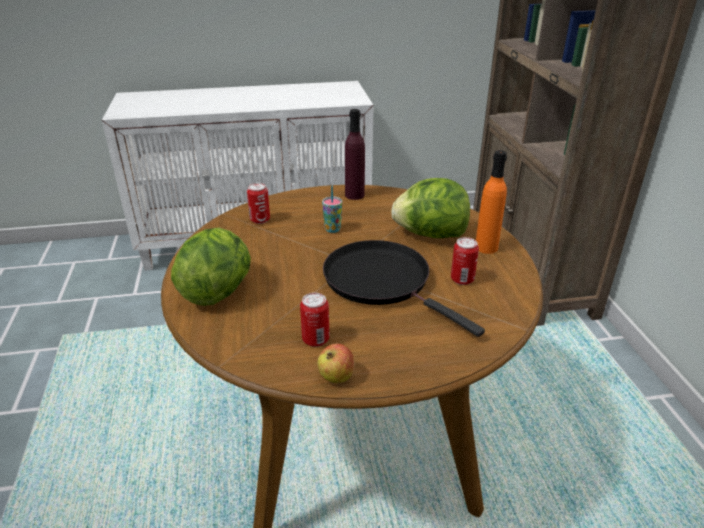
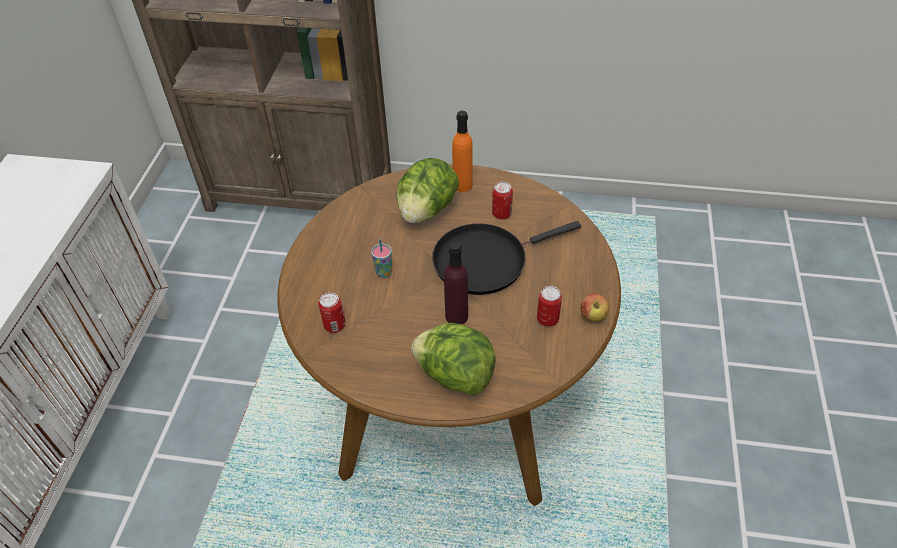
camera: 70 degrees left, 15 degrees up
purple bottle [345,109,365,200] -> purple bottle moved to [444,242,468,324]

